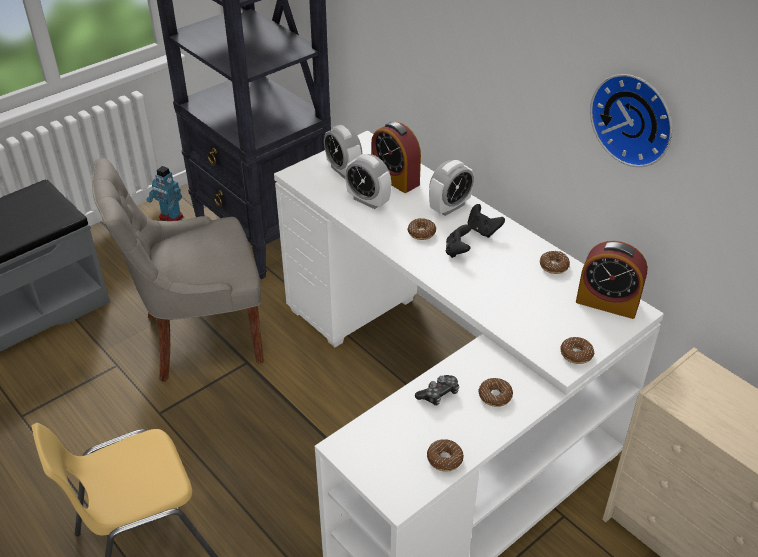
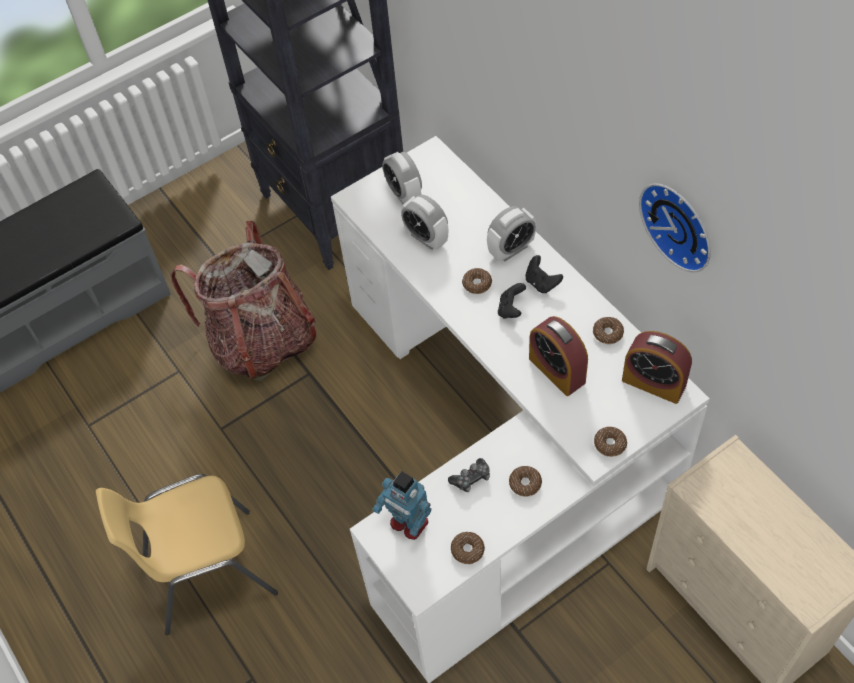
camera: 10 degrees right, 15 degrees up
grey chair [92,158,264,382] -> backpack [171,221,317,381]
toy robot [147,166,183,221] -> toy robot moved to [373,471,431,540]
alarm clock [371,122,421,193] -> alarm clock moved to [529,316,588,396]

